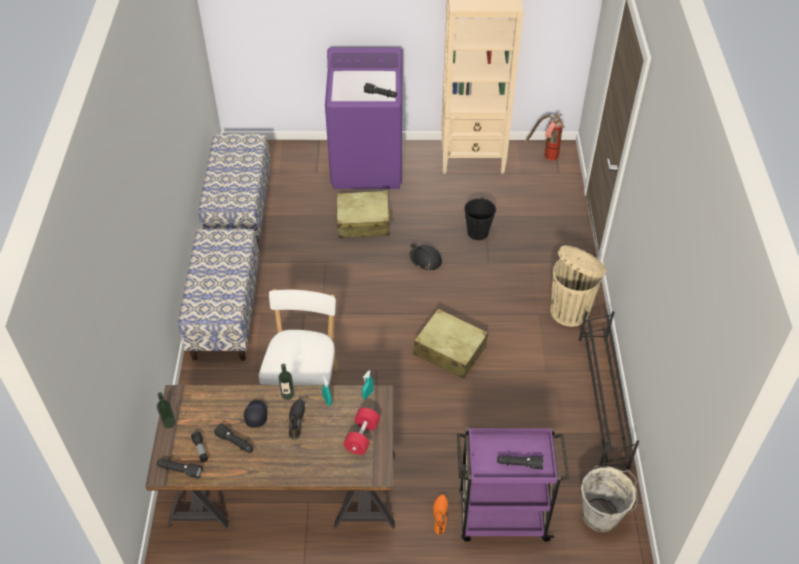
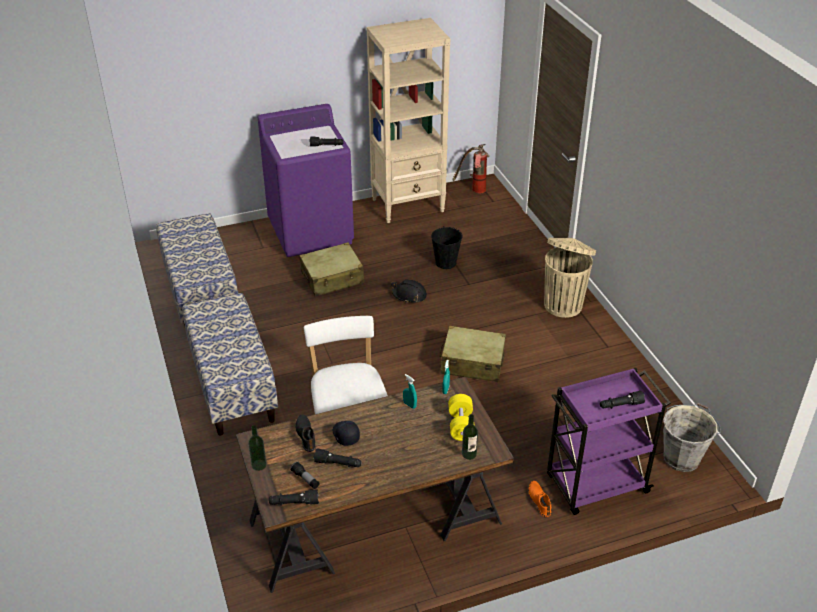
camera: 20 degrees left, 10 degrees down
bottle [278,364,295,400] -> bottle moved to [462,414,478,460]
black shoe [289,399,305,439] -> black shoe moved to [295,414,316,452]
red dumbbell [344,407,380,455] -> yellow dumbbell [448,394,475,441]
black shoe rack [579,311,639,469] -> none

